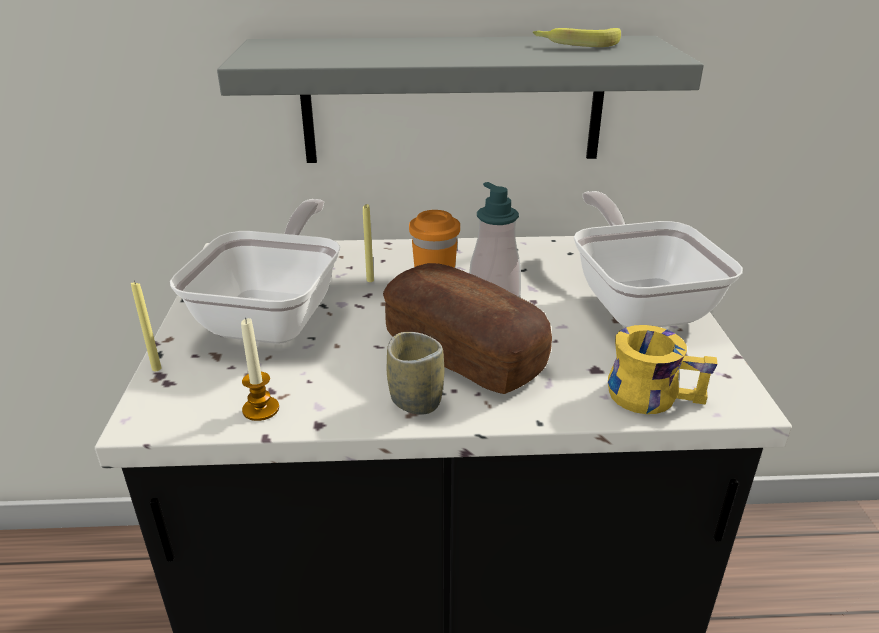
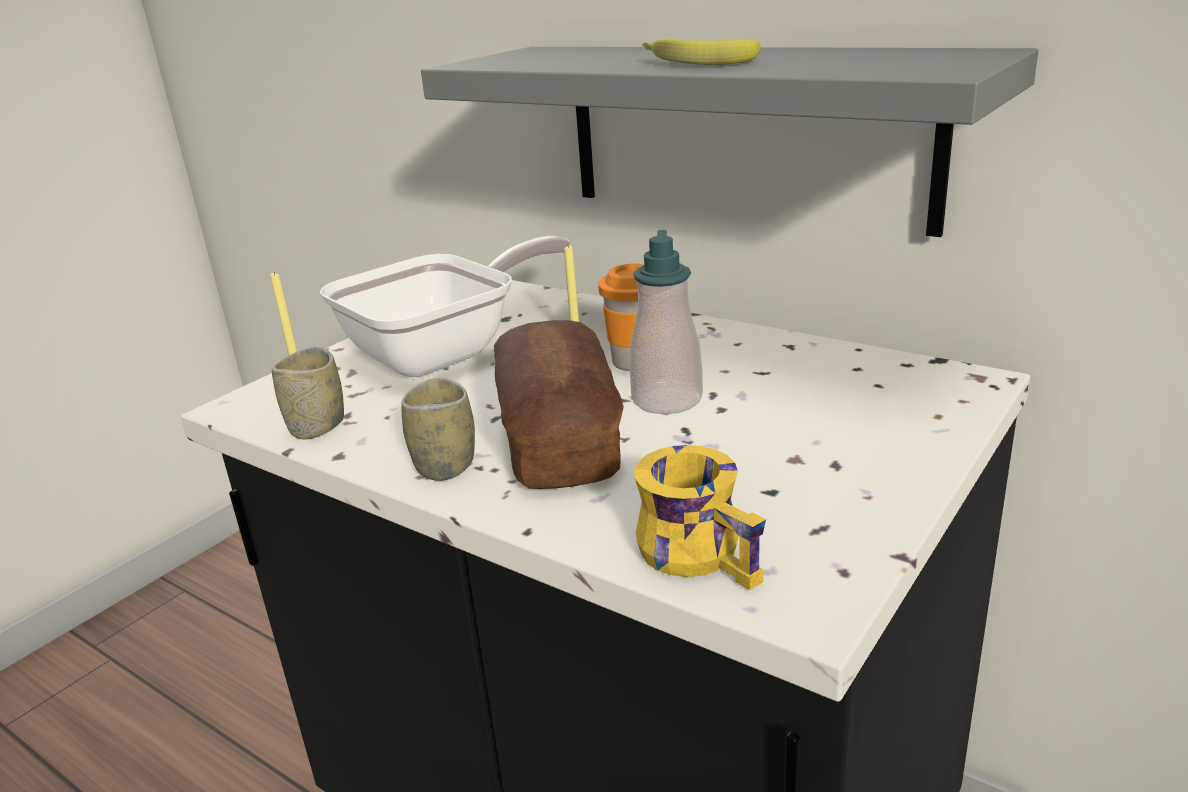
camera: 40 degrees right, 5 degrees down
candle [241,318,279,421] -> cup [272,347,344,440]
banana [533,28,621,47] -> banana moved to [642,38,761,65]
frying pan [574,191,743,328] -> none

